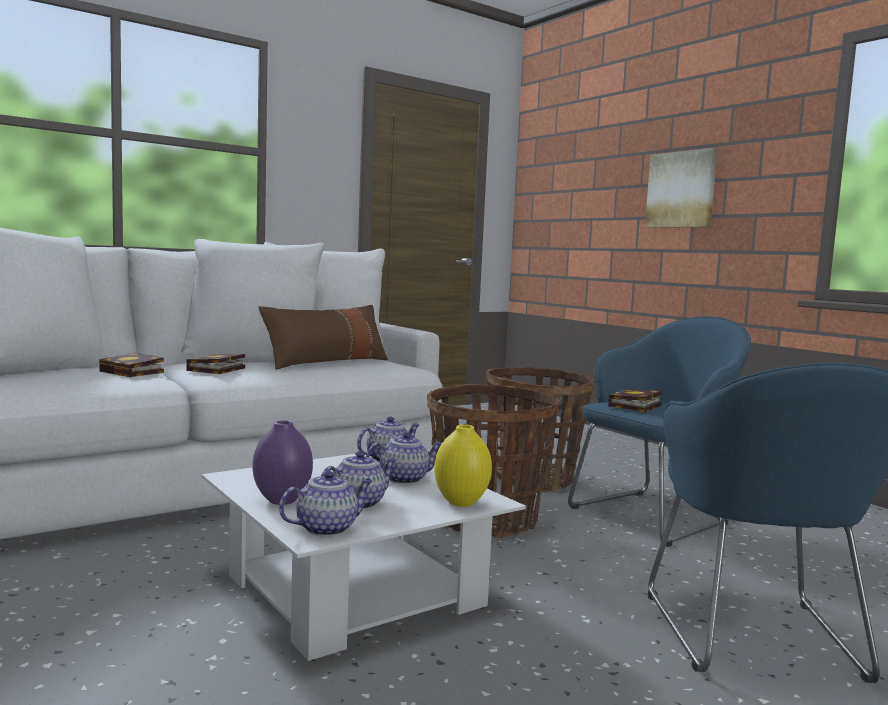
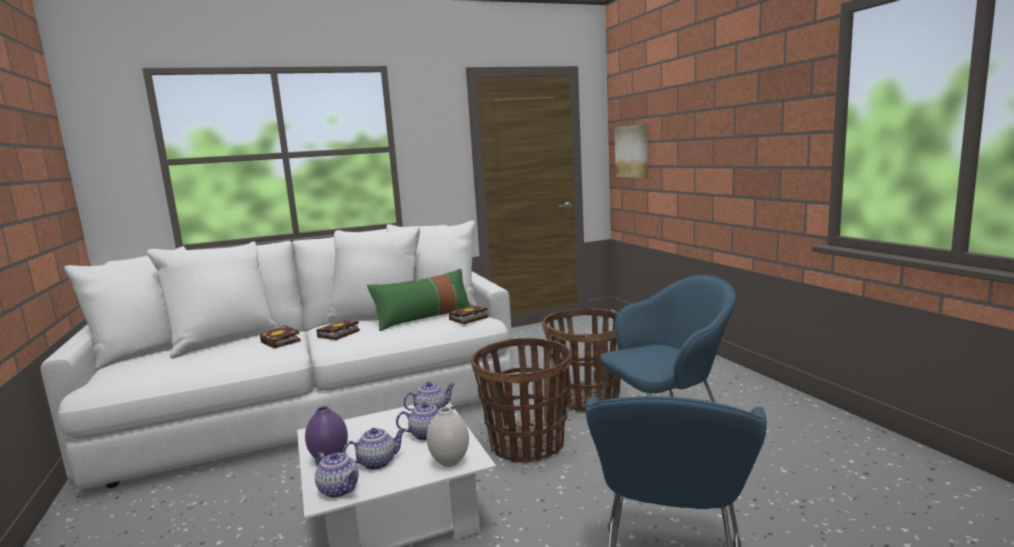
camera: 15 degrees right, 5 degrees up
brown pillow [259,305,388,370] -> green pillow [367,269,470,331]
teapot [279,471,372,536] -> teapot turned 60 degrees clockwise [315,452,359,498]
yellow vase [434,424,492,507] -> white vase [427,407,469,467]
book [608,389,662,412] -> book moved to [448,306,488,324]
picture [645,148,717,228] -> picture moved to [615,124,648,178]

